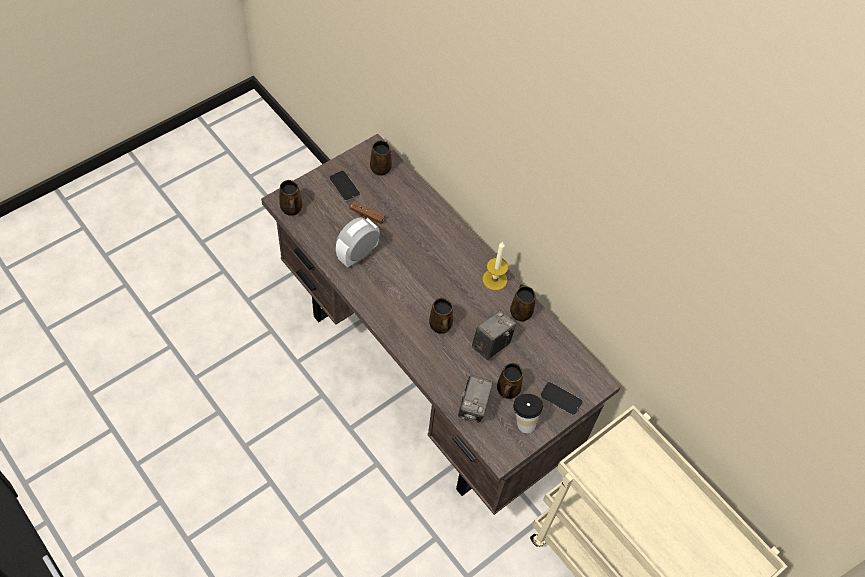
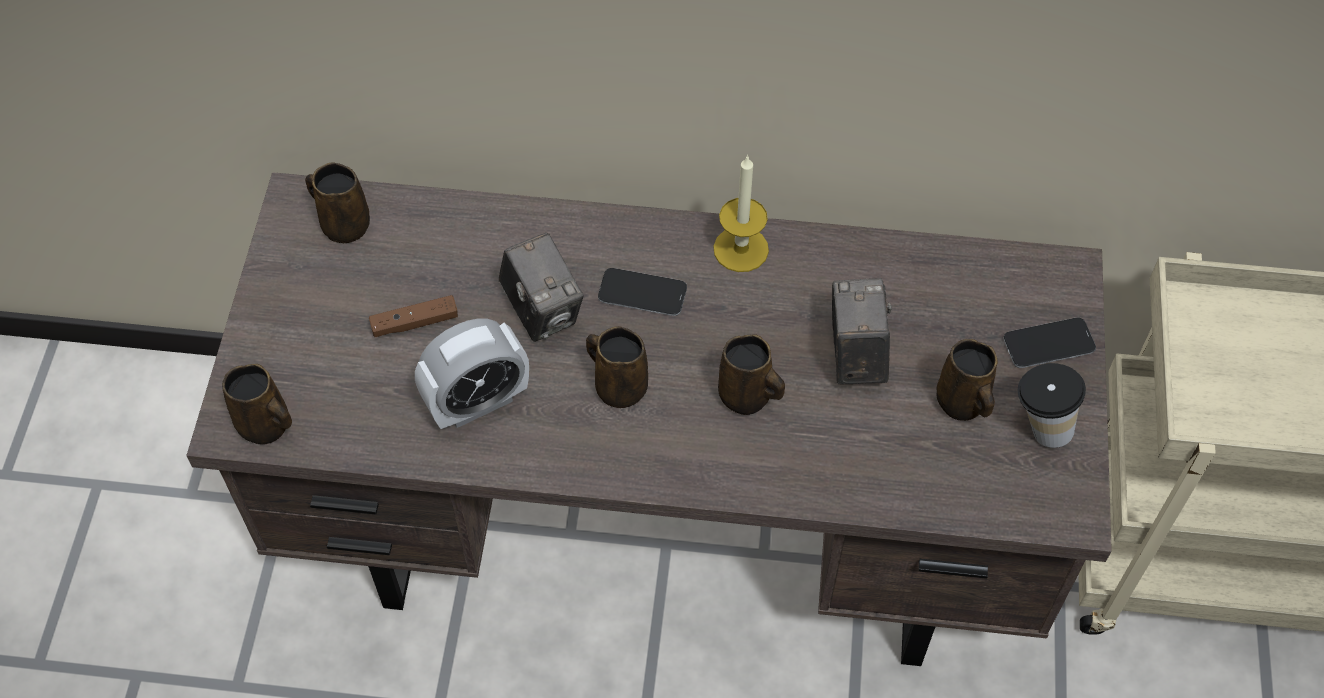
camera: 40 degrees left, 0 degrees up
phone [329,171,360,201] -> phone moved to [598,268,687,316]
alarm clock [336,217,380,268] -> alarm clock turned 120 degrees counterclockwise [415,318,529,429]
camera [458,375,493,423] -> camera moved to [499,233,583,342]
brown mug [510,284,536,321] -> brown mug moved to [586,326,648,408]

